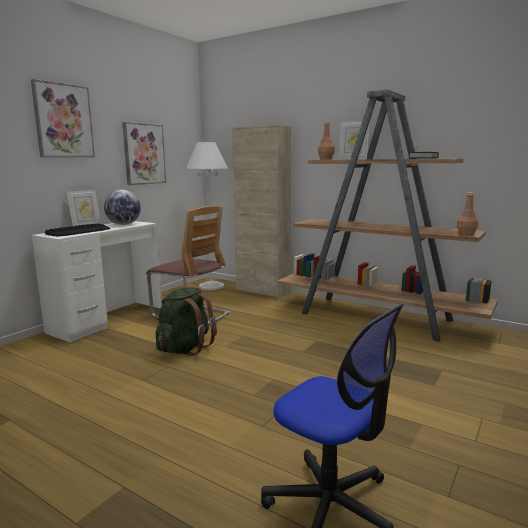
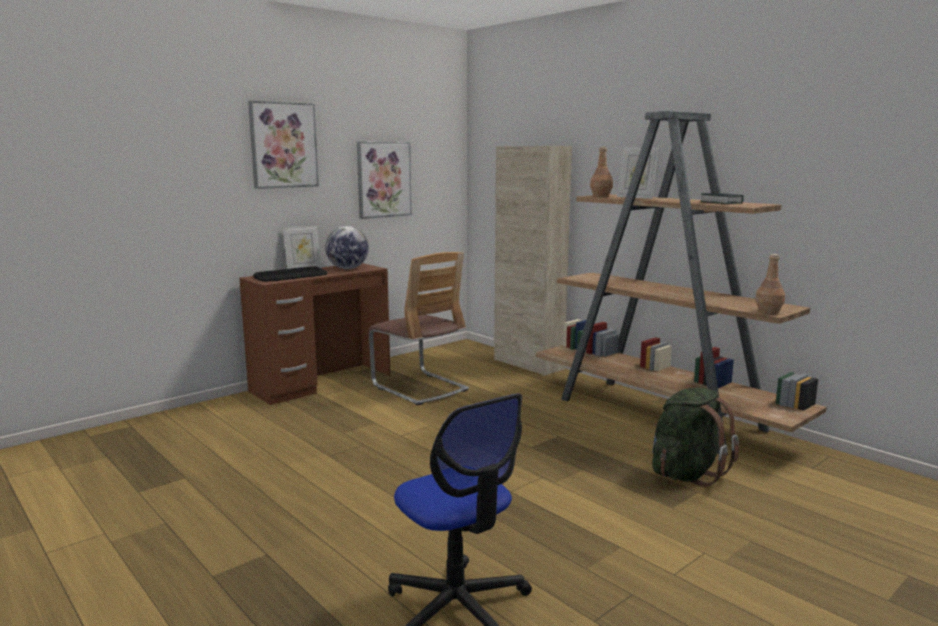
camera: 15 degrees right, 0 degrees up
white desk [31,221,162,342] -> brown desk [239,263,390,405]
green backpack [156,287,217,356] -> green backpack moved to [652,387,739,487]
white floor lamp [186,142,228,290] -> none

